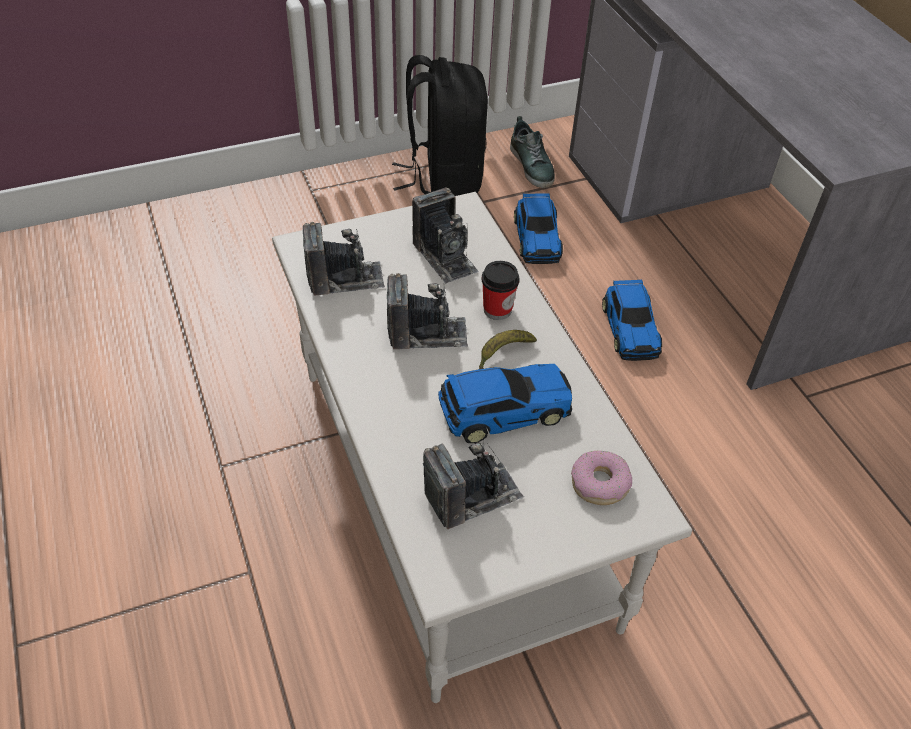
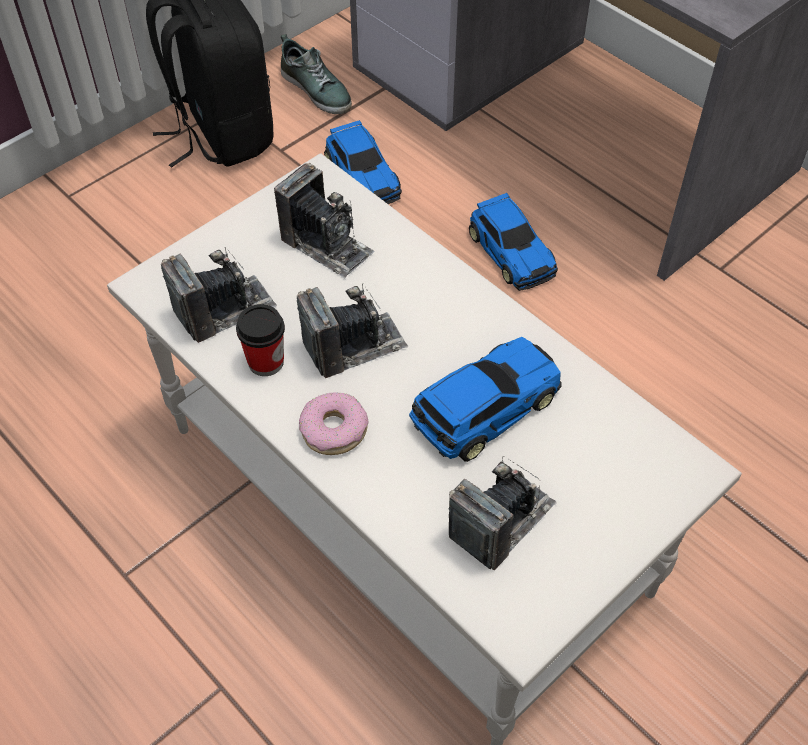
camera: 20 degrees left, 5 degrees up
banana [479,330,537,369] -> none
cup [481,261,519,320] -> cup moved to [236,304,285,376]
donut [571,450,632,505] -> donut moved to [299,392,369,455]

